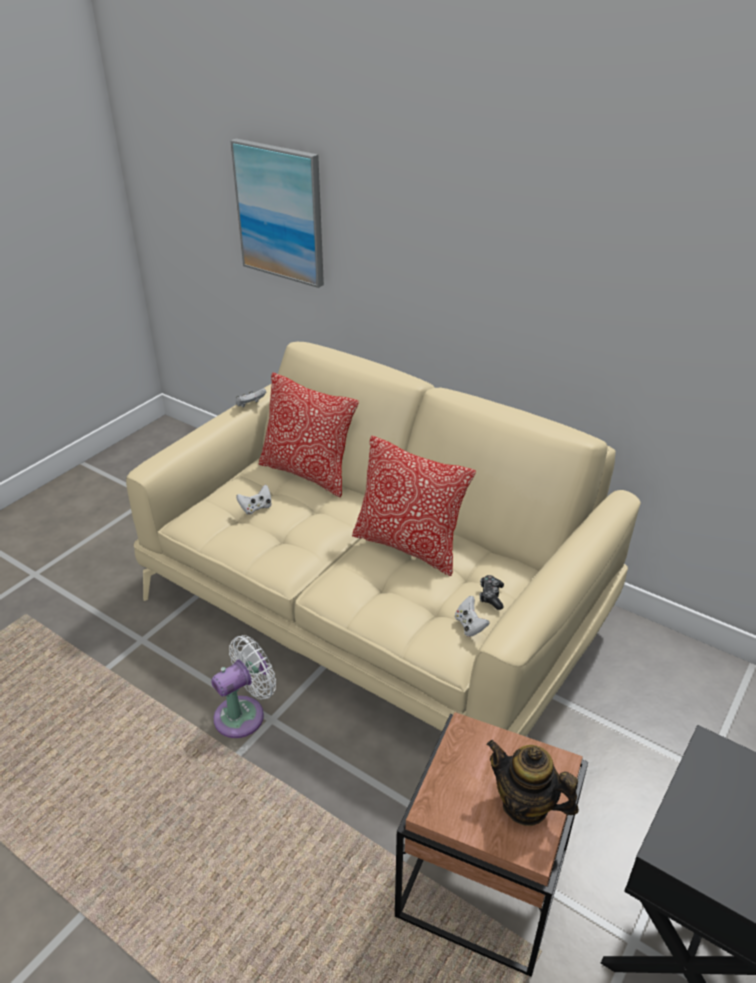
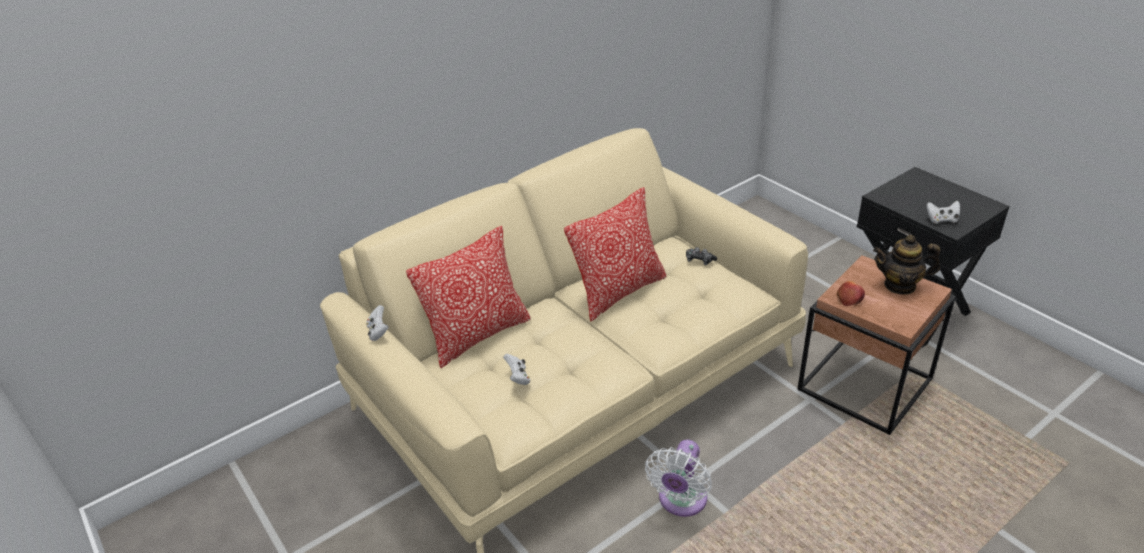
camera: 70 degrees left, 0 degrees up
white fan [211,635,276,738] -> white fan turned 135 degrees counterclockwise [645,440,712,517]
picture [230,138,324,288] -> none
white game controller [455,596,490,637] -> white game controller moved to [926,201,960,224]
teapot [487,740,579,826] -> teapot turned 45 degrees clockwise [873,235,940,295]
none -> apple [837,281,865,306]

